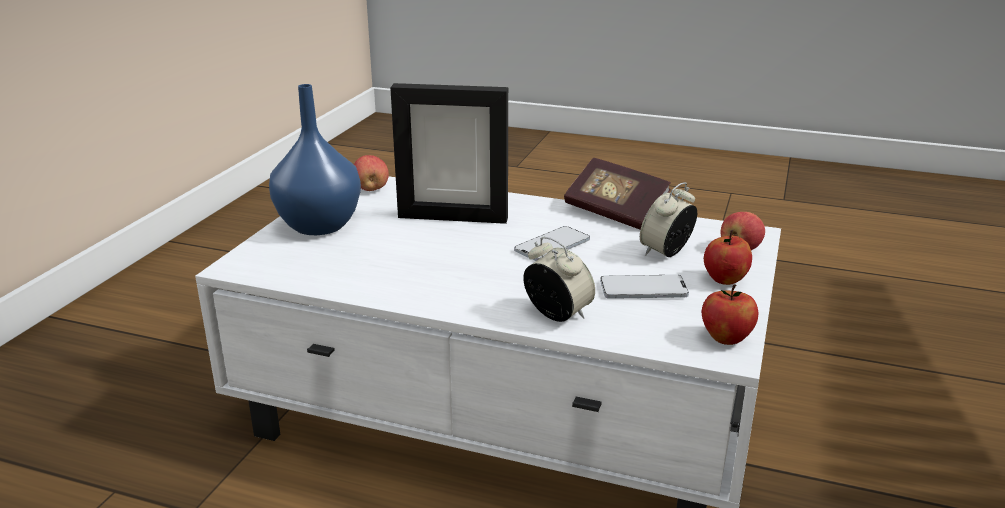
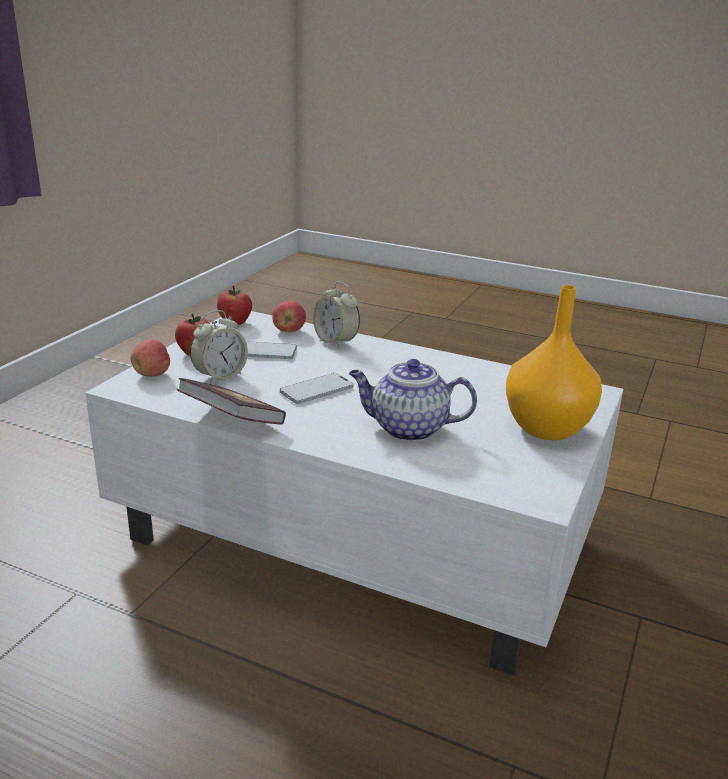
camera: 175 degrees left, 0 degrees up
blue vase [269,84,361,235] -> orange vase [506,285,602,440]
apple [354,155,389,191] -> apple moved to [272,301,306,333]
picture frame [390,83,508,224] -> teapot [349,359,477,442]

